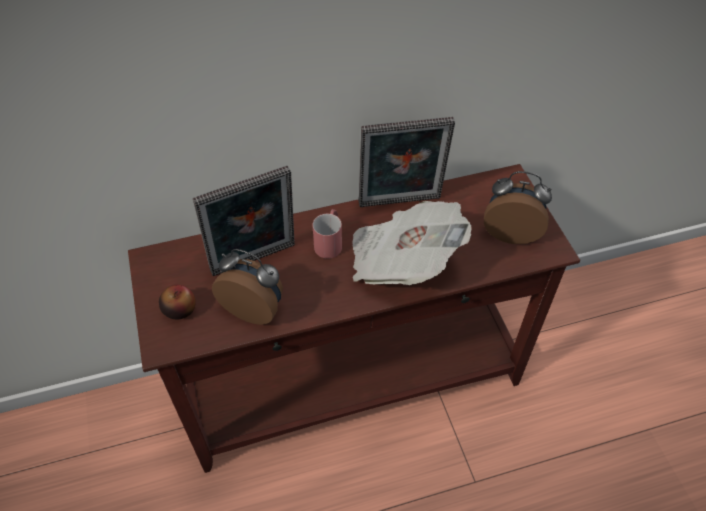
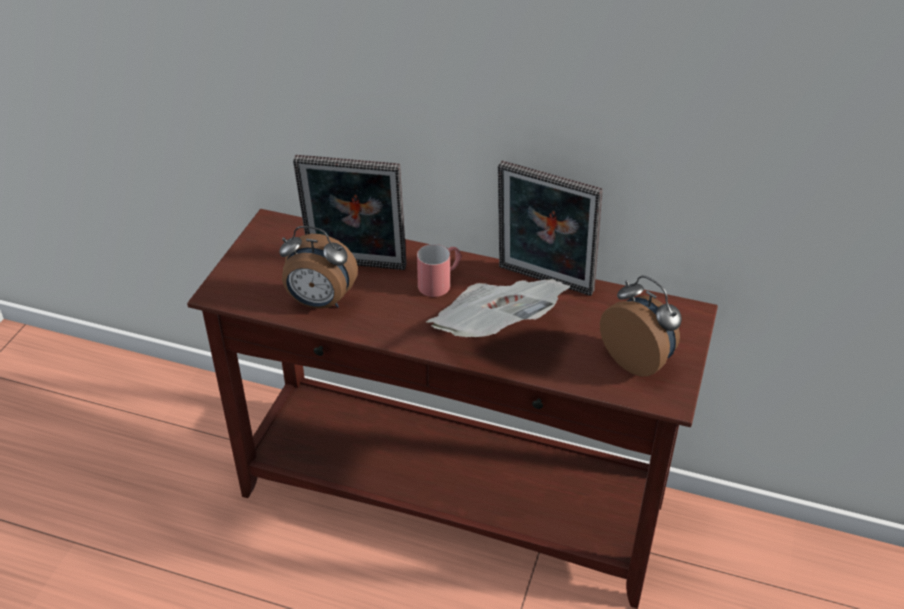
camera: 35 degrees right, 10 degrees down
apple [159,285,196,319] -> none
alarm clock [212,249,283,325] -> alarm clock turned 135 degrees clockwise [279,226,358,309]

